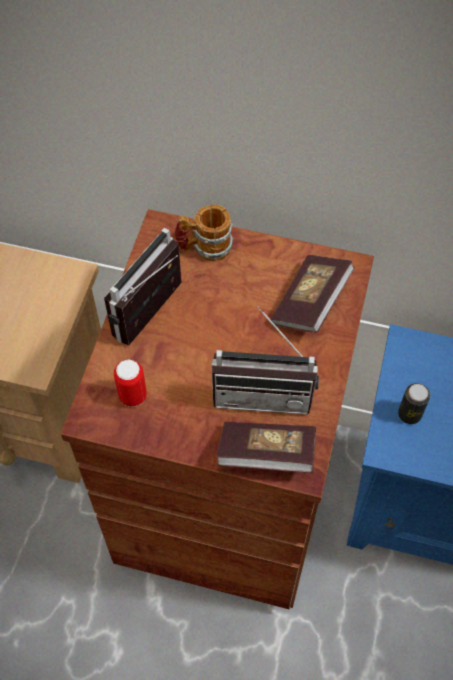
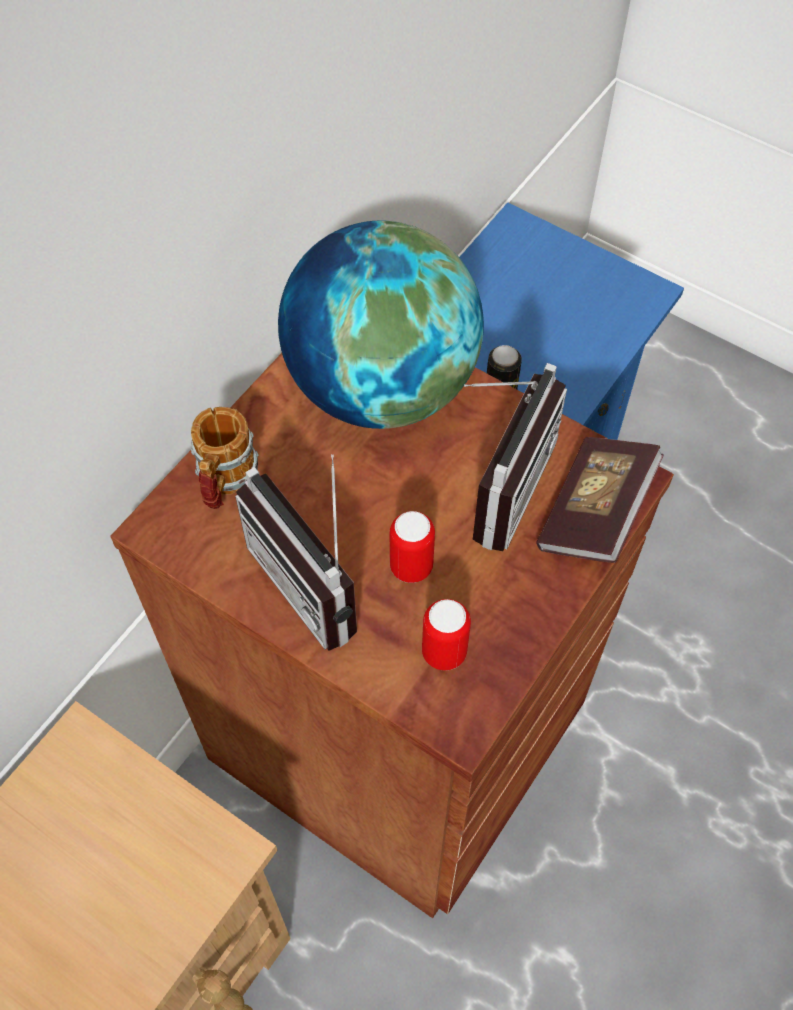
camera: 70 degrees left, 0 degrees up
book [270,255,355,333] -> globe [278,220,484,429]
none -> can [390,511,435,583]

